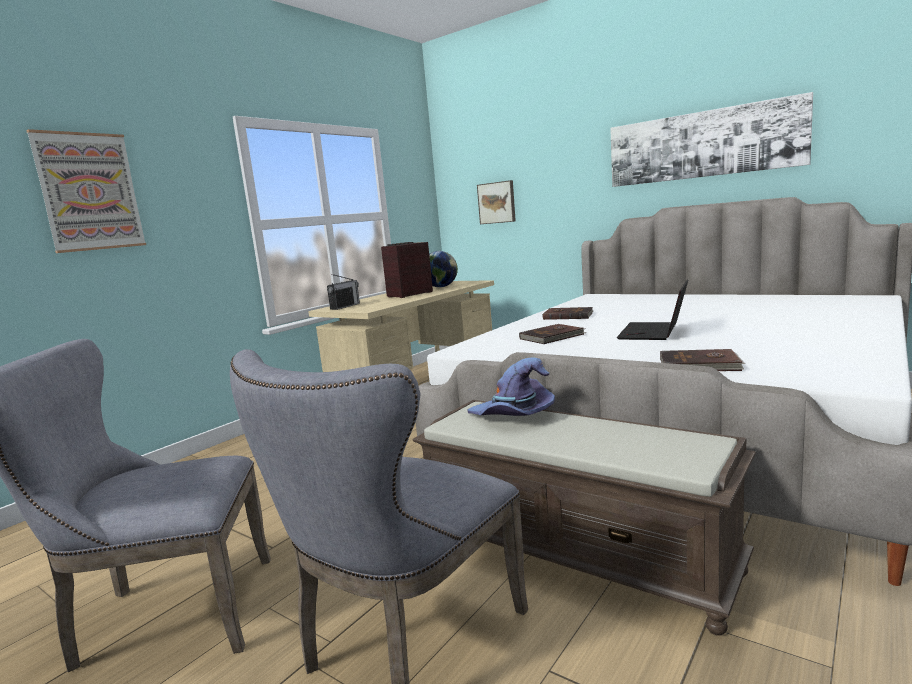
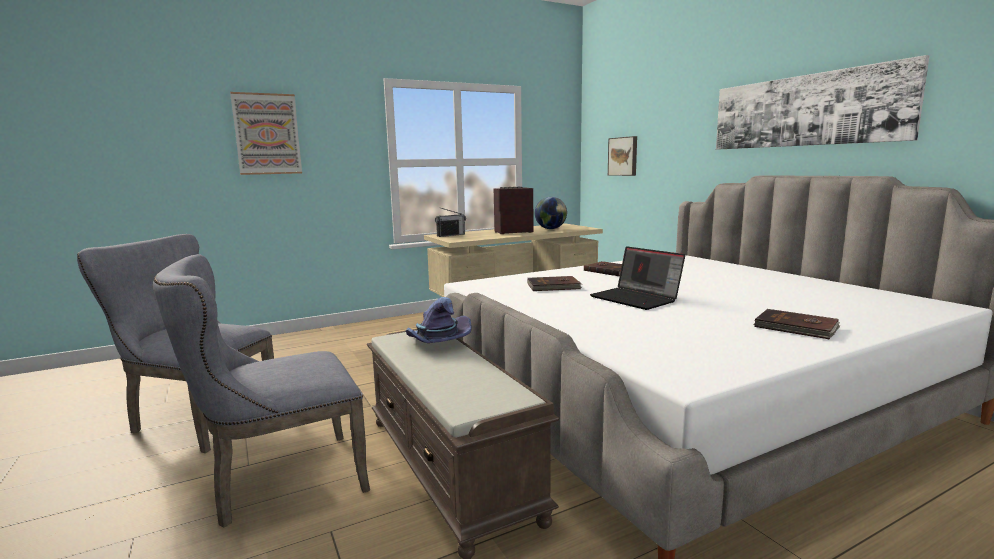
camera: 25 degrees right, 0 degrees up
laptop [617,280,688,340] -> laptop turned 90 degrees counterclockwise [590,246,685,310]
brown book [660,349,745,371] -> brown book moved to [753,309,840,339]

